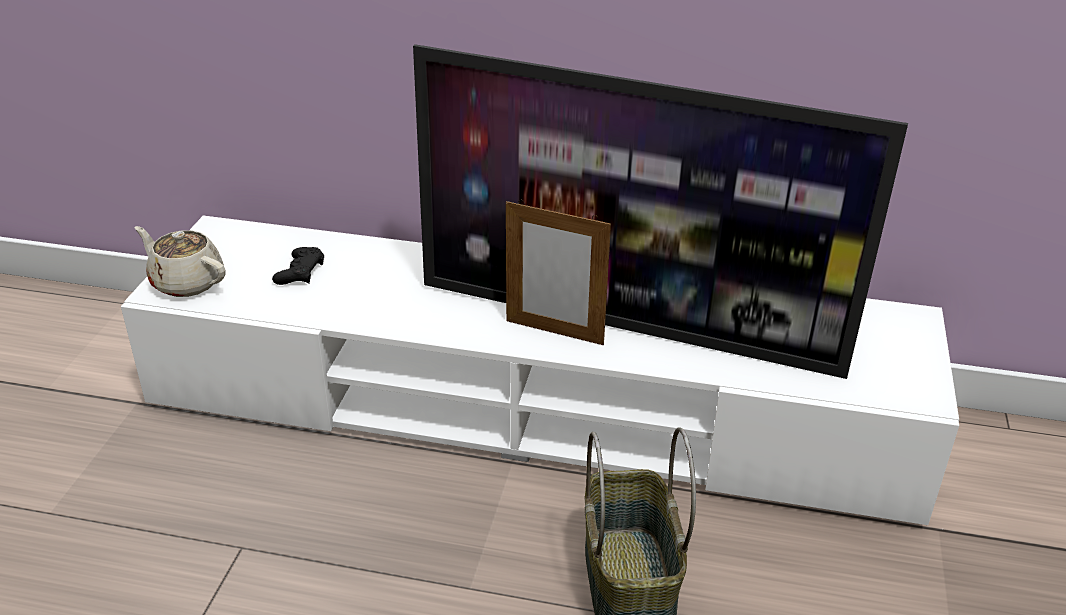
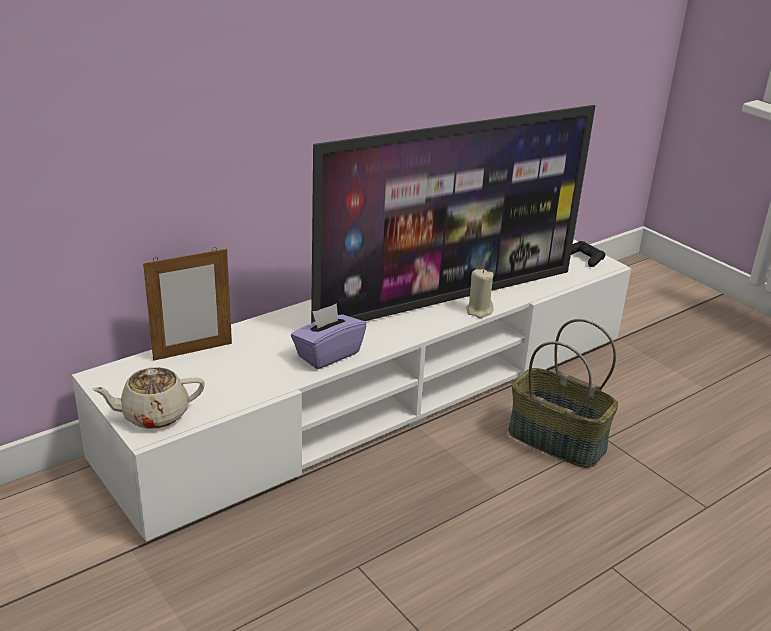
camera: 50 degrees left, 5 degrees down
black game controller [272,247,324,285] -> black game controller moved to [571,241,605,267]
picture frame [506,200,611,345] -> picture frame moved to [143,247,232,361]
none -> purple tissue box [291,303,366,369]
none -> beige candle [466,269,494,318]

